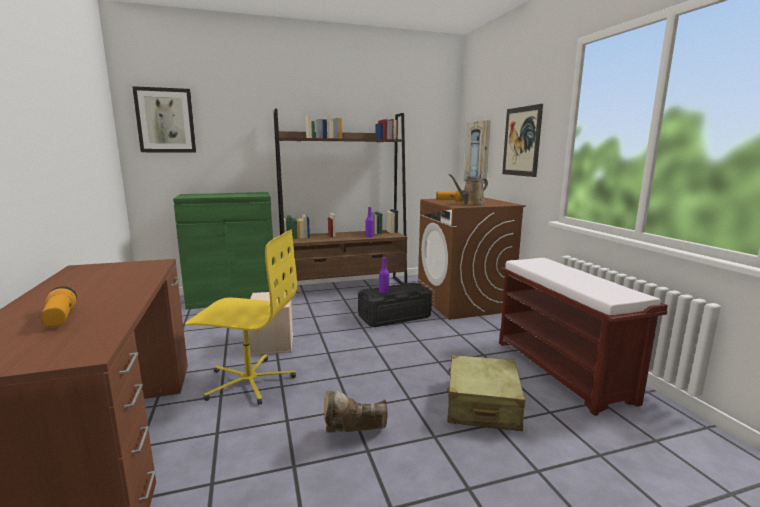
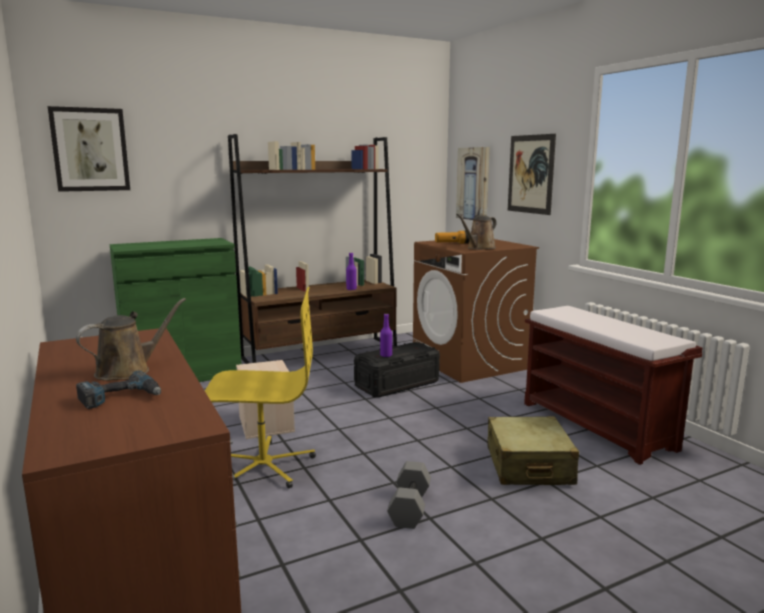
camera: 10 degrees left, 0 degrees up
flashlight [41,286,77,327] -> power drill [76,370,161,409]
brown boot [324,391,388,433] -> grey dumbbell [387,461,431,529]
none -> brown watering can [76,298,186,381]

